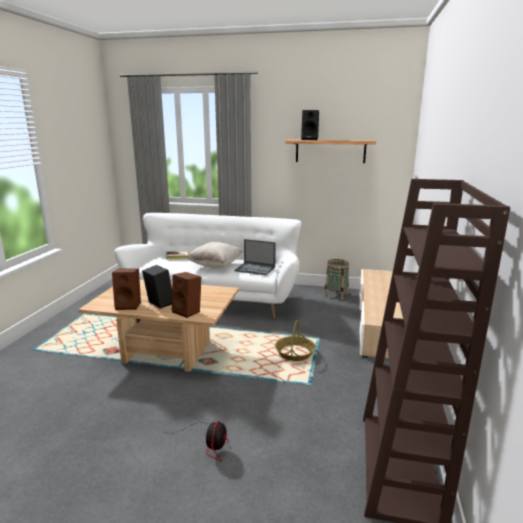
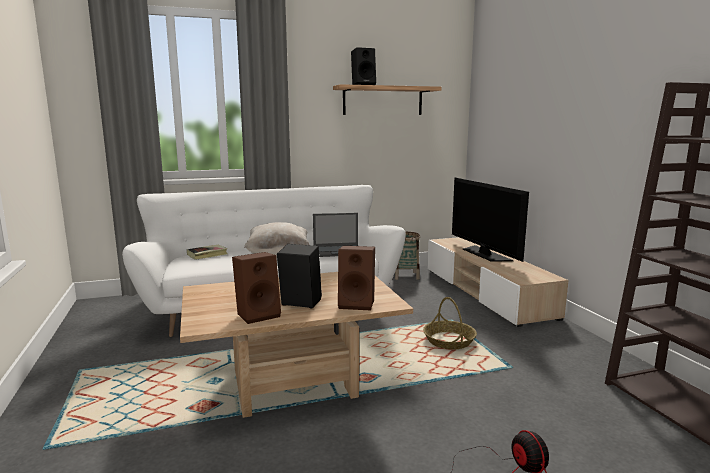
camera: 30 degrees left, 5 degrees down
none -> television [452,177,529,262]

